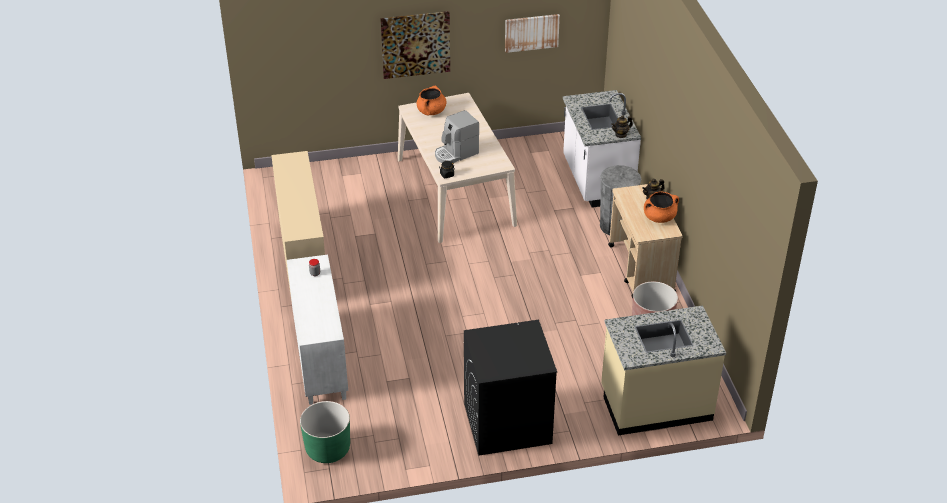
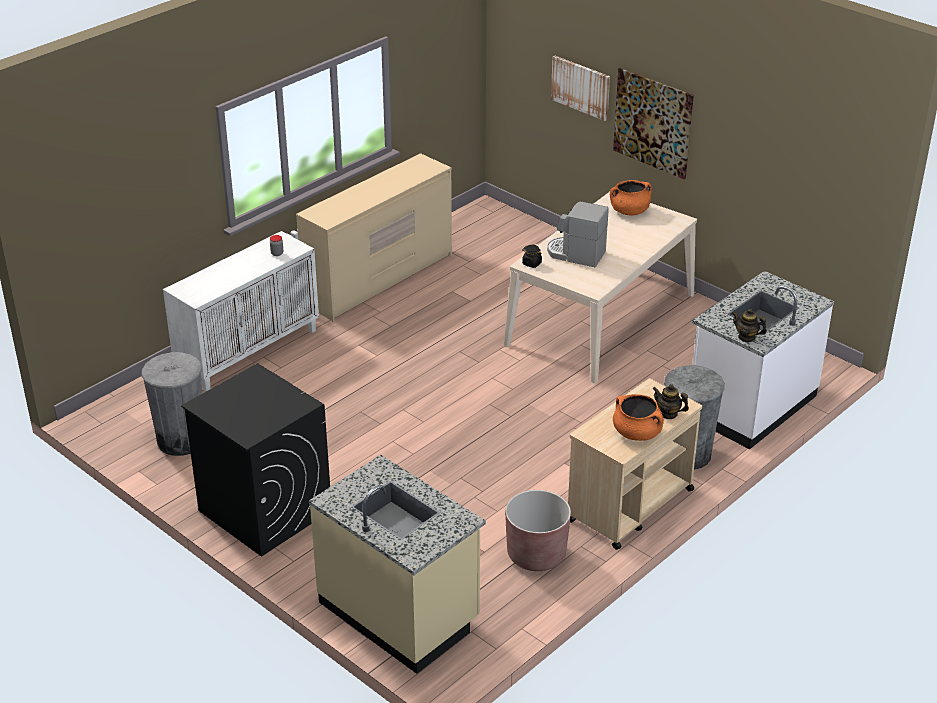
camera: 55 degrees right, 5 degrees down
green planter [300,401,350,463] -> none
picture [505,14,560,53] -> picture moved to [551,56,610,121]
none -> grey trash can [142,352,202,456]

